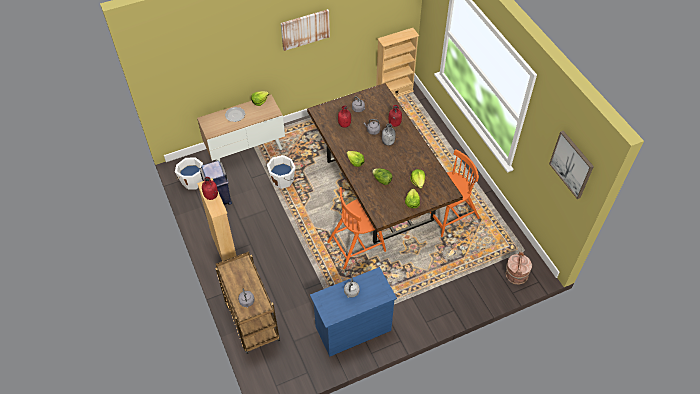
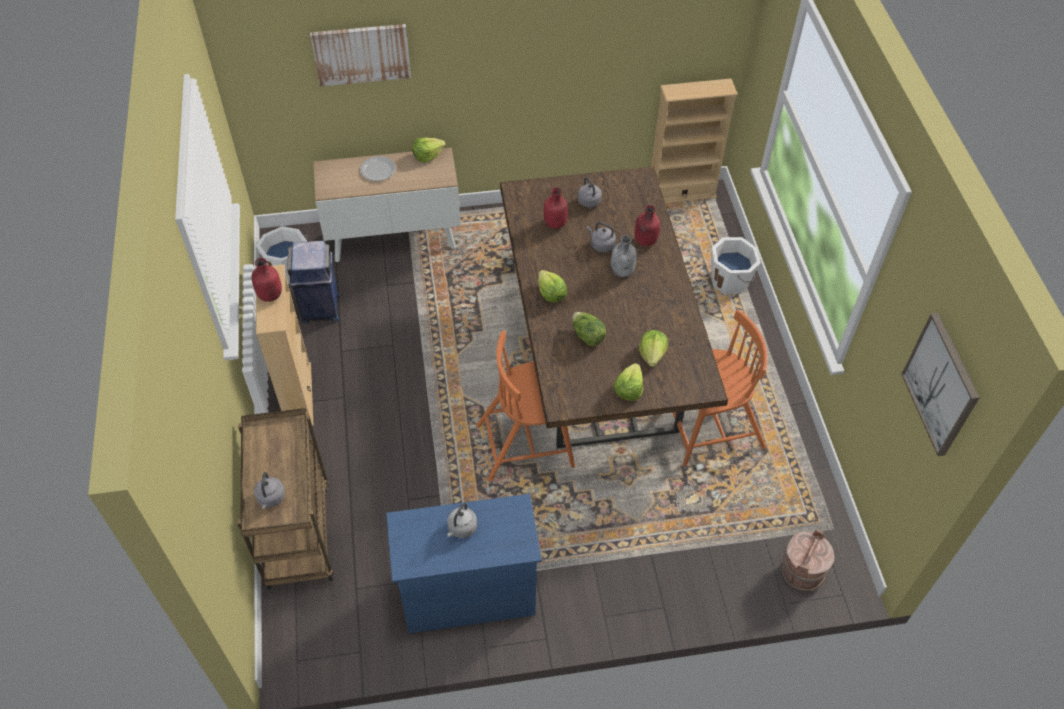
camera: 15 degrees right, 0 degrees up
white bucket [267,155,296,189] -> white bucket moved to [711,237,761,295]
picture [281,9,330,51] -> picture moved to [310,24,411,86]

